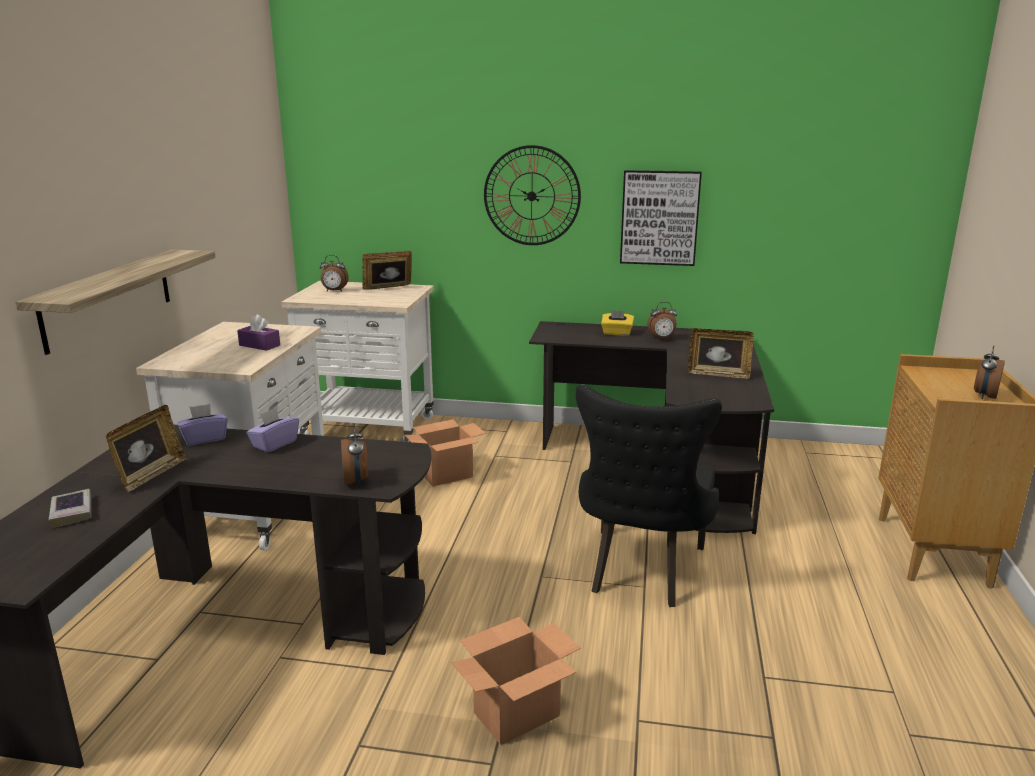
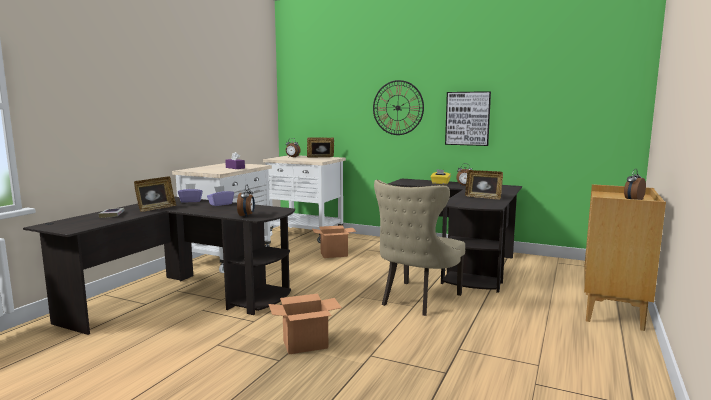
camera: 15 degrees right, 10 degrees down
shelf [15,250,216,355] -> none
black chair [576,384,722,607] -> beige chair [374,179,465,316]

